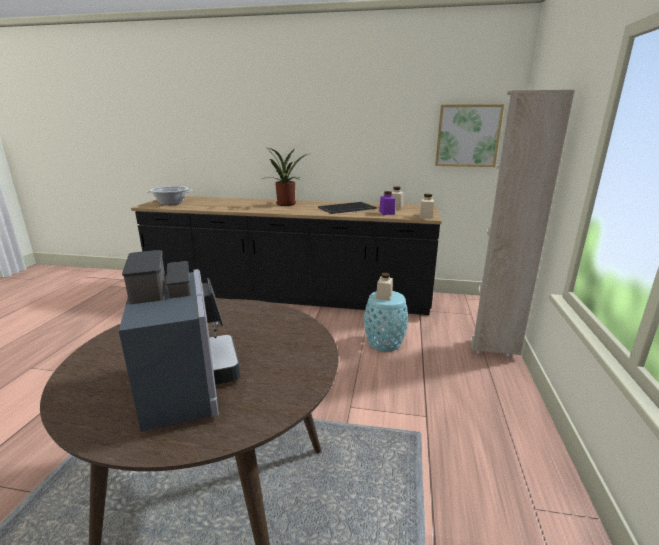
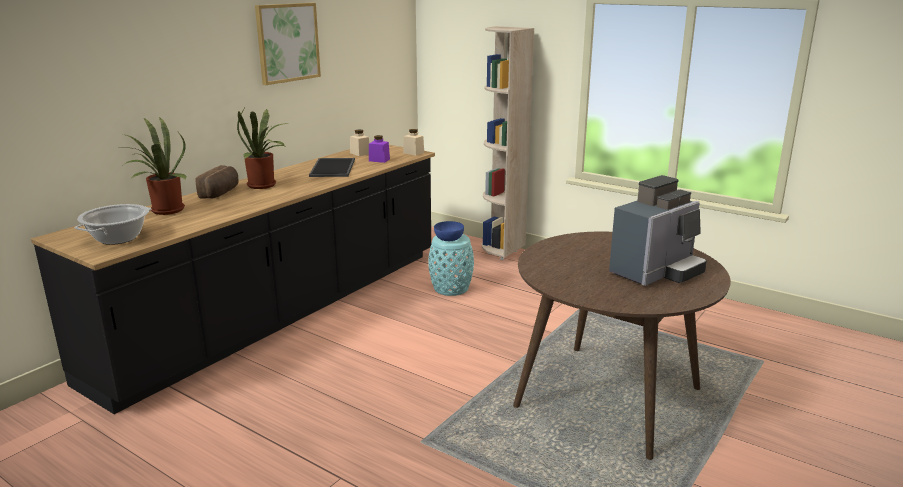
camera: 65 degrees left, 0 degrees up
coffee machine [119,250,240,432] -> coffee machine turned 135 degrees clockwise [609,175,707,286]
beige jar [376,273,393,301] -> blue bowl [434,221,464,241]
picture [435,104,504,167] -> picture moved to [255,3,321,85]
none -> potted plant [122,117,186,215]
none -> bread [196,165,239,199]

